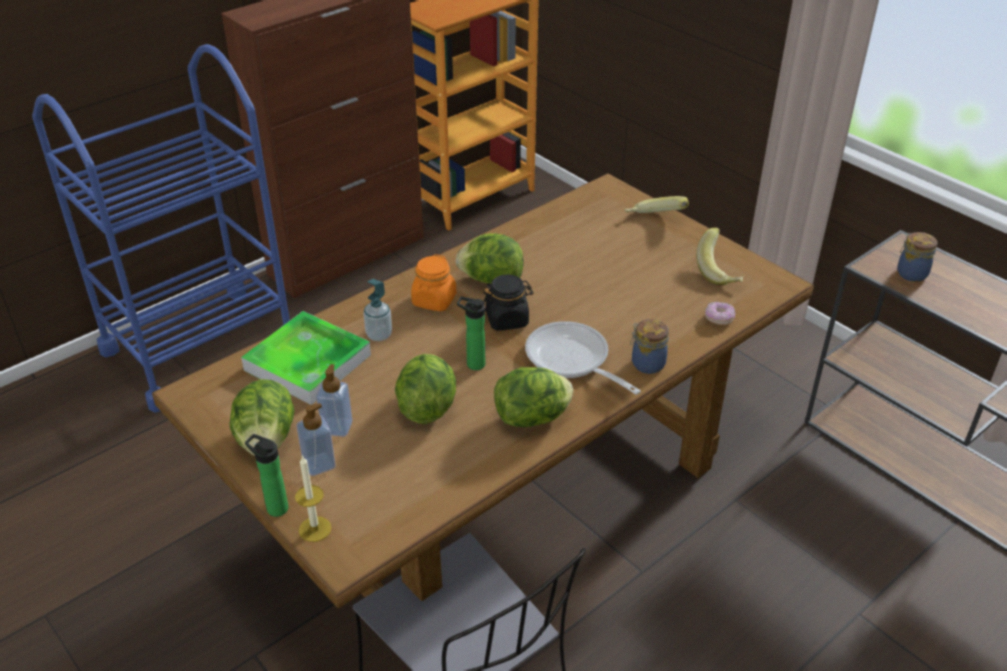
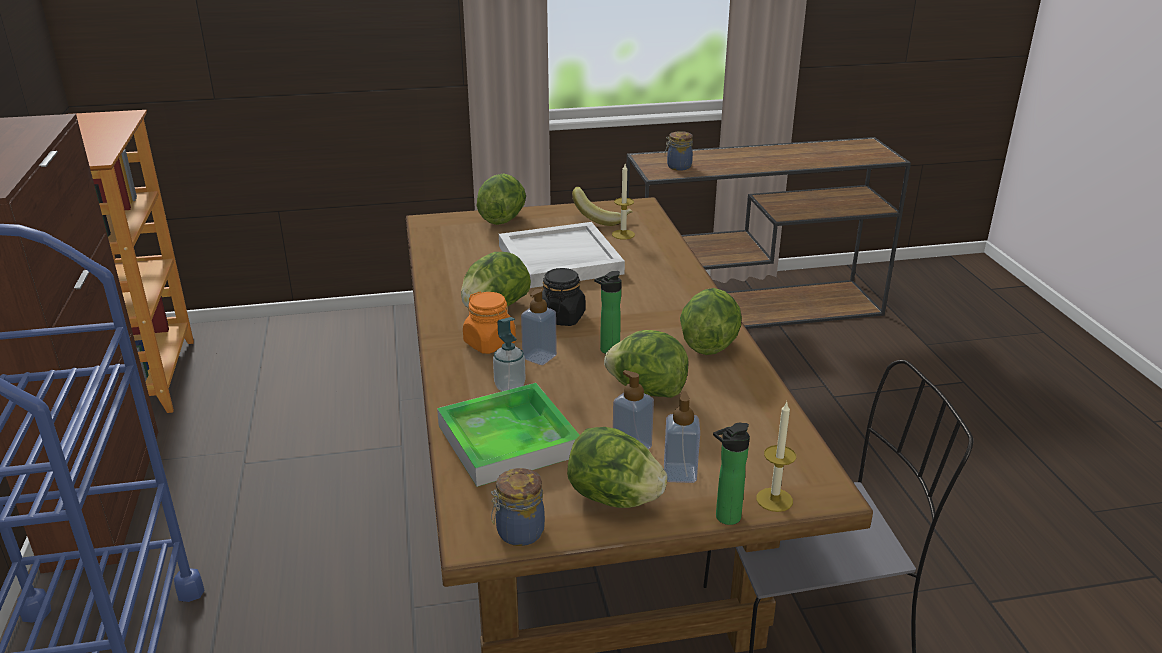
camera: 60 degrees left, 10 degrees down
frying pan [525,321,641,395] -> none
banana [625,196,689,213] -> lettuce [477,173,526,225]
jar [630,319,669,374] -> jar moved to [491,468,545,546]
donut [705,302,735,325] -> none
none -> white tray [499,222,625,288]
none -> soap dispenser [521,289,557,365]
none -> candle [612,164,635,240]

